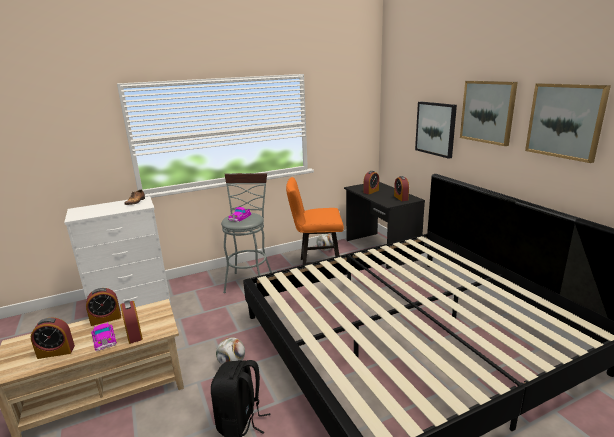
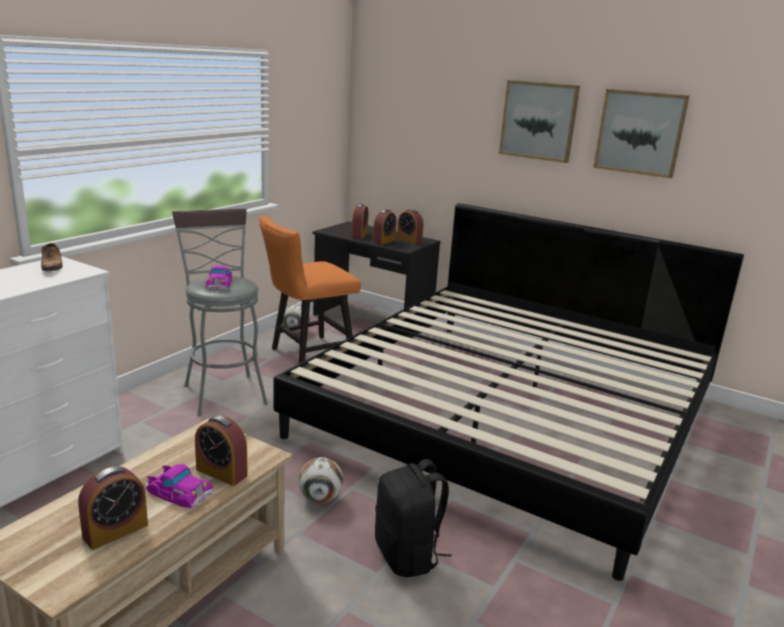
camera: 35 degrees left, 0 degrees up
alarm clock [86,288,121,326] -> alarm clock moved to [373,209,396,245]
picture [415,102,457,159] -> none

